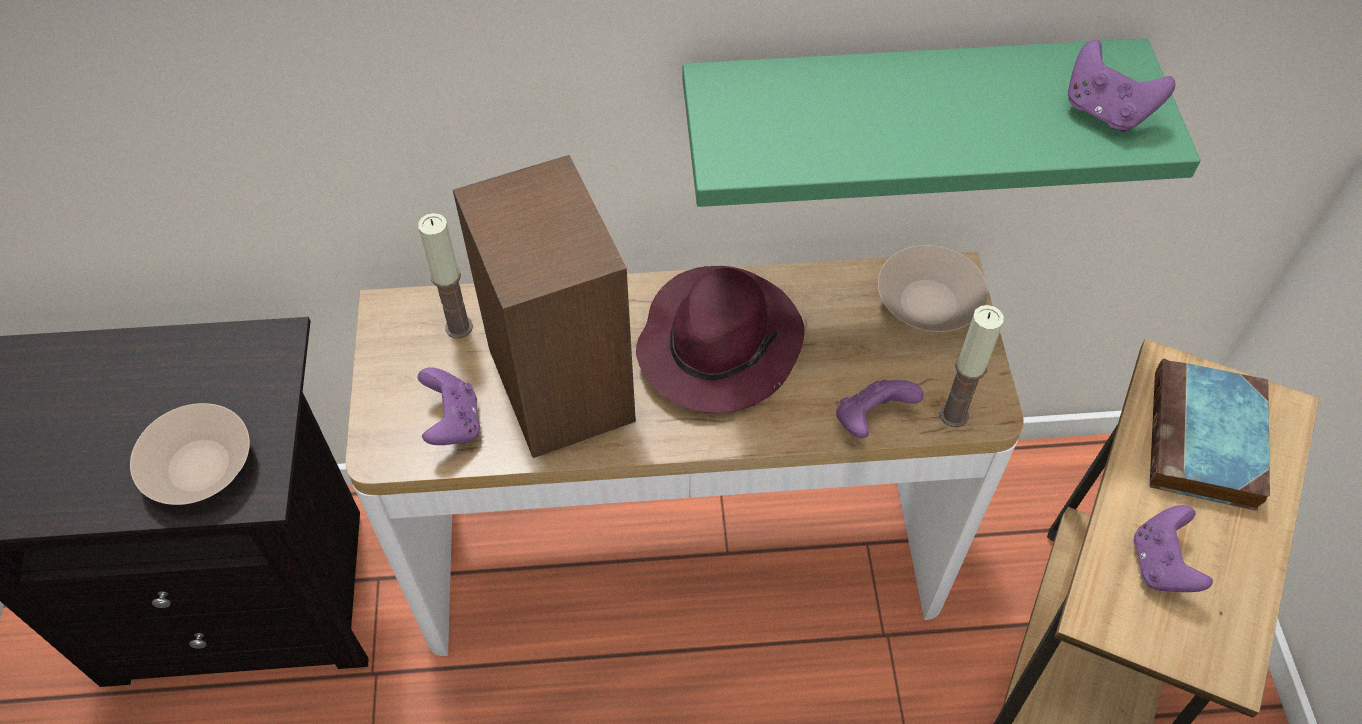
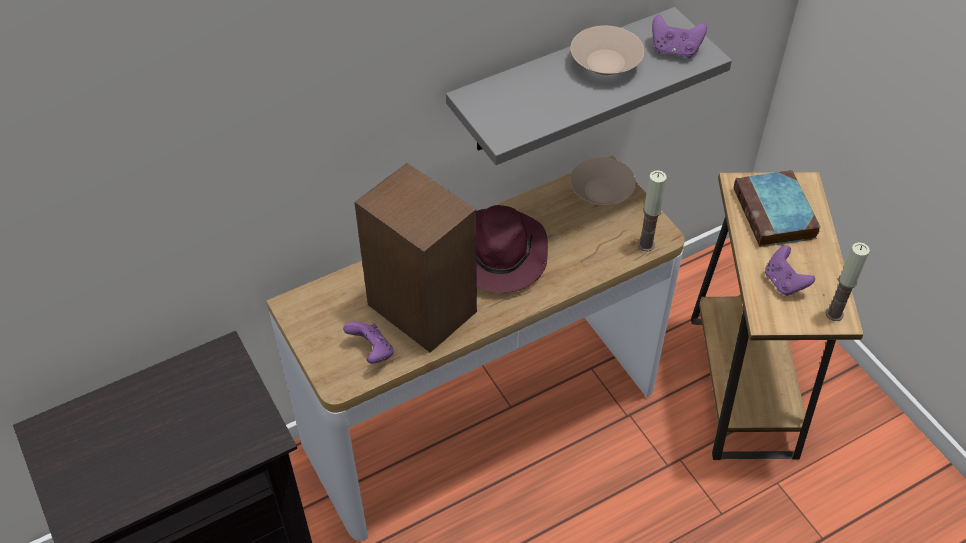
camera: 25 degrees left, 5 degrees down
beige bowl [130,403,250,505] -> beige bowl moved to [571,26,644,75]
candle [418,213,473,338] -> candle moved to [826,242,870,321]
green shelf [683,38,1200,207] -> grey shelf [446,7,732,165]
purple game controller [836,380,923,438] -> none

